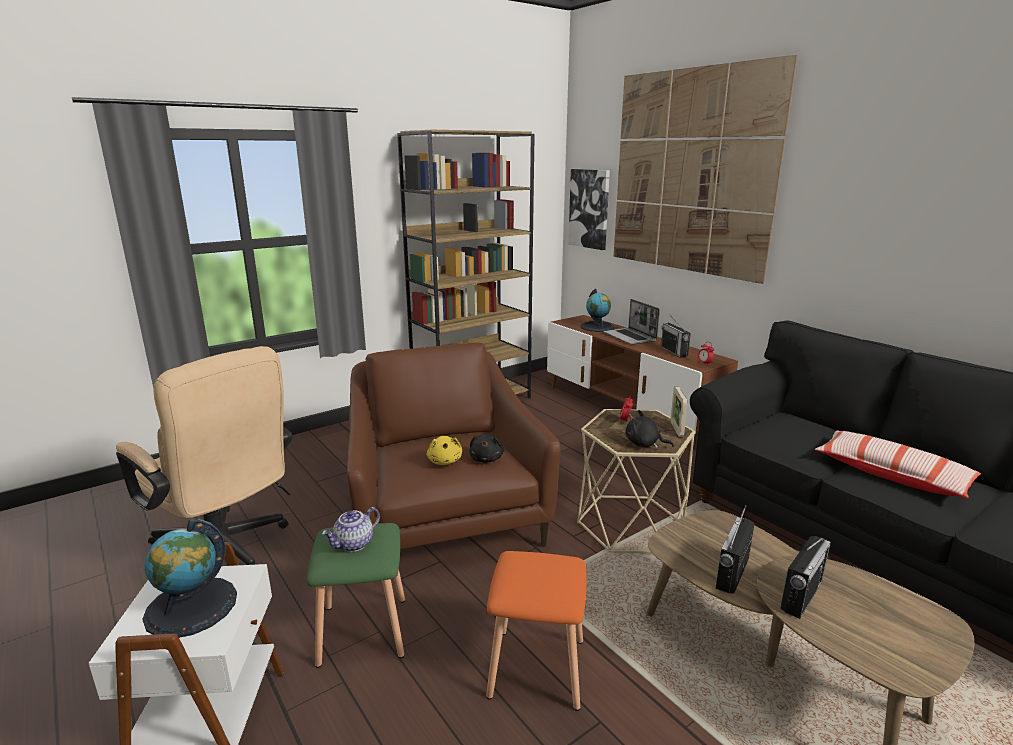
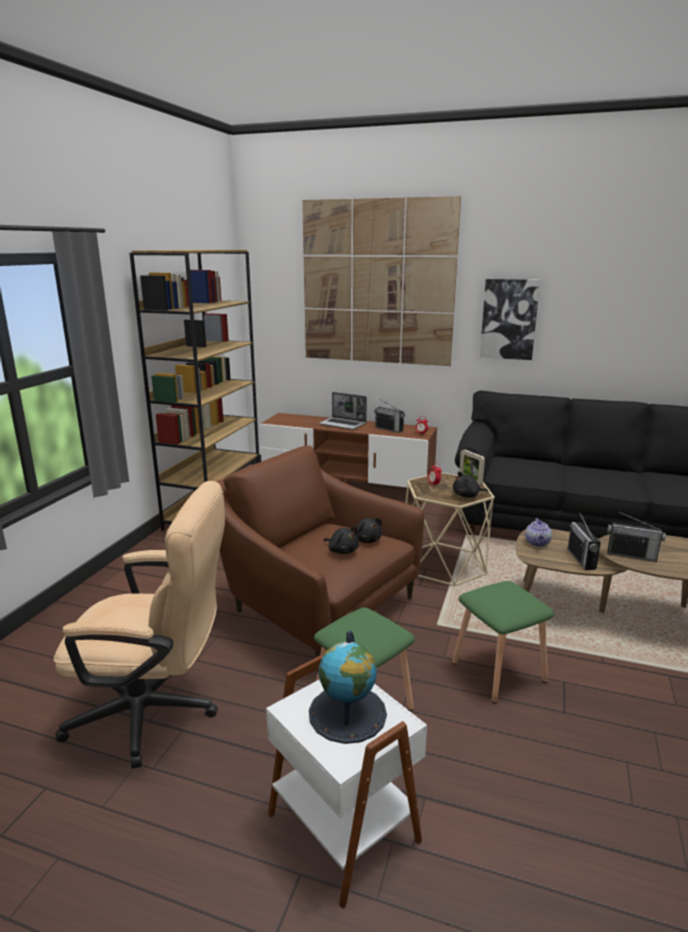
camera: 35 degrees left, 0 degrees up
teapot [322,507,380,552] -> teapot moved to [525,518,552,547]
yellow plush toy [427,436,462,465] -> black plush toy [324,527,359,554]
orange stool [486,551,587,711] -> green stool [452,581,554,704]
picture [568,169,610,250] -> picture moved to [480,279,540,360]
globe [580,289,614,332] -> none
radio [781,536,831,619] -> radio turned 105 degrees clockwise [607,512,666,562]
pillow [815,431,981,498] -> none

